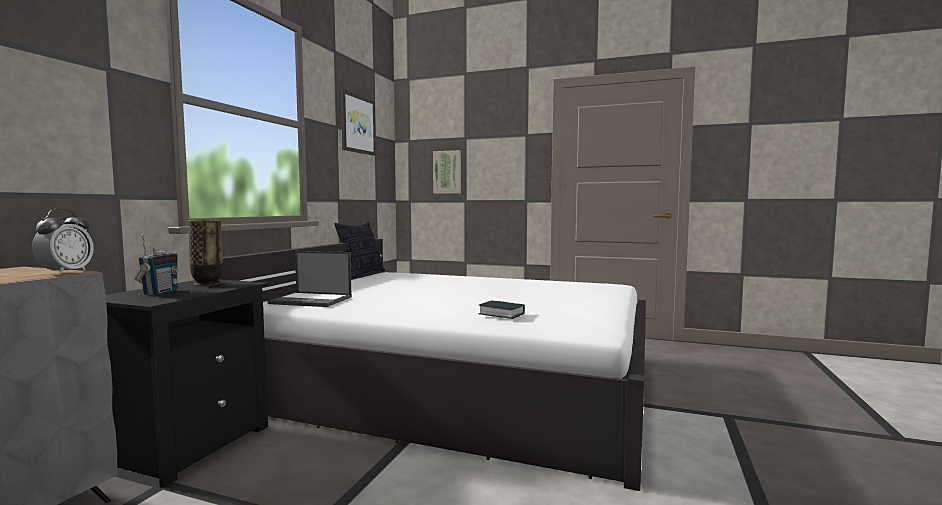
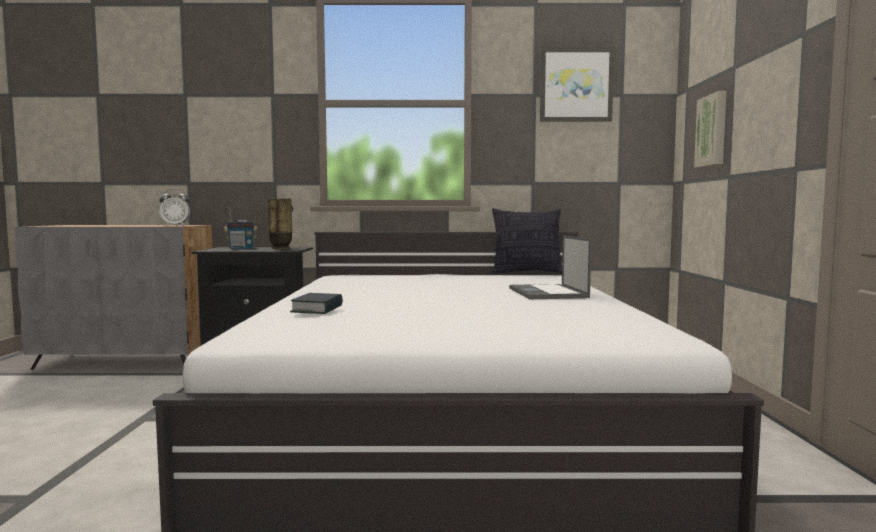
camera: 70 degrees right, 0 degrees up
laptop [268,251,352,307] -> laptop moved to [509,235,592,299]

